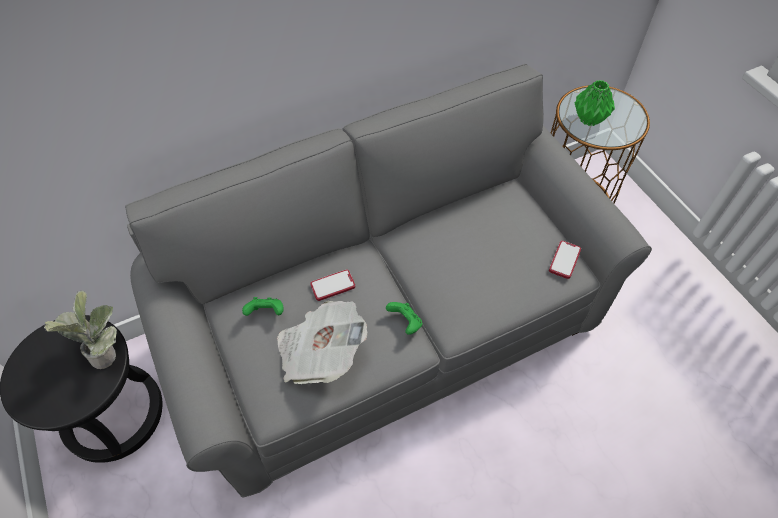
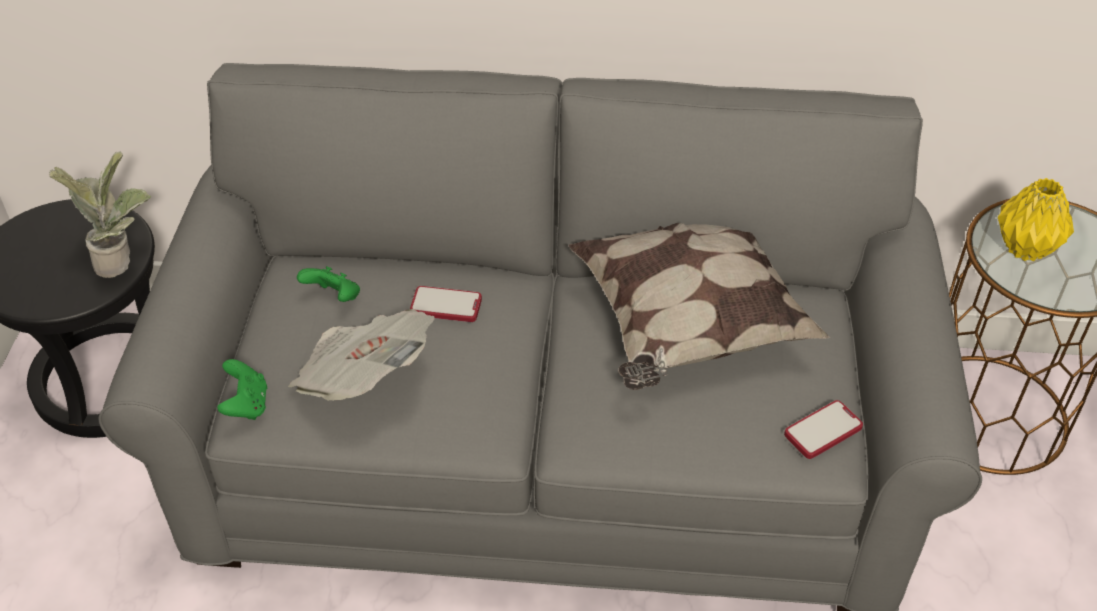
camera: 30 degrees right, 10 degrees down
green game controller [386,302,422,335] -> green game controller moved to [217,359,267,420]
green vase [575,80,615,126] -> yellow vase [998,178,1074,261]
none -> pillow [568,223,830,390]

